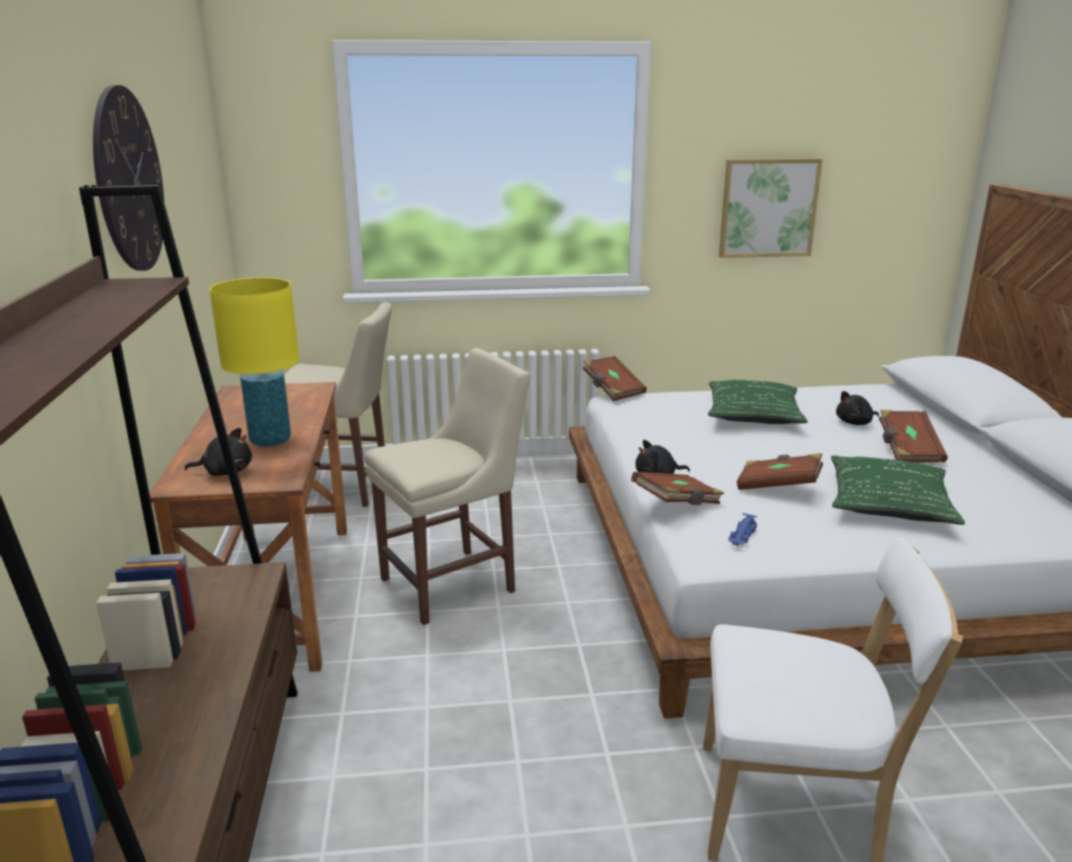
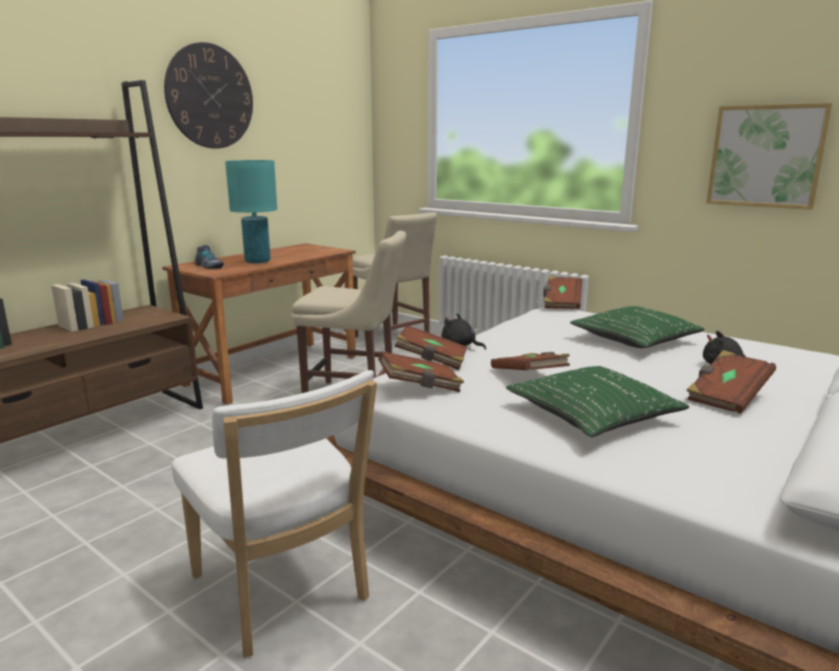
camera: 45 degrees right, 5 degrees down
black plush toy [185,428,252,476] -> shoe [195,245,224,269]
yellow table lamp [209,278,299,447] -> turquoise table lamp [225,160,277,264]
blue toy car [728,513,757,546] -> brown book [378,351,464,392]

